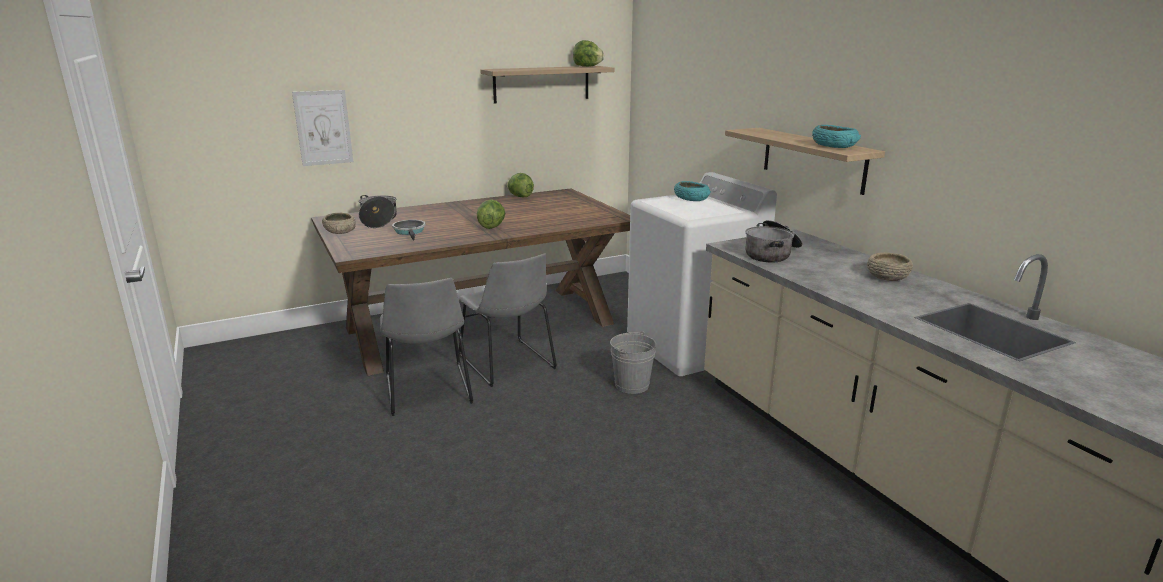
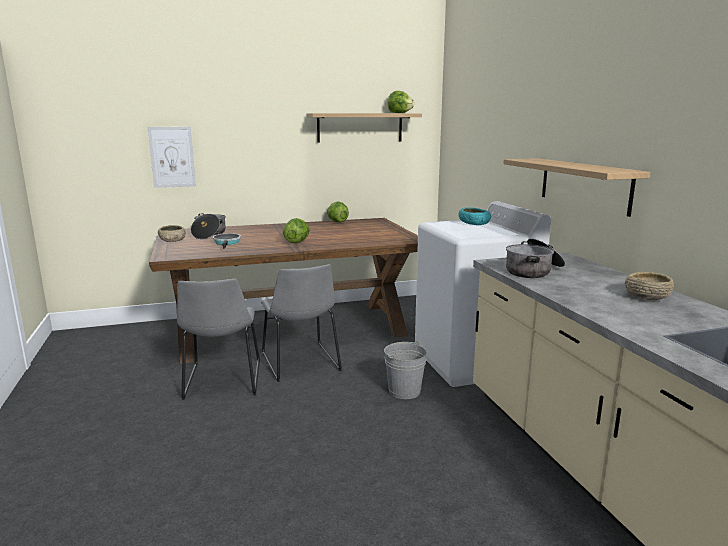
camera: 10 degrees right, 5 degrees down
turquoise bowl [812,125,861,148] -> none

